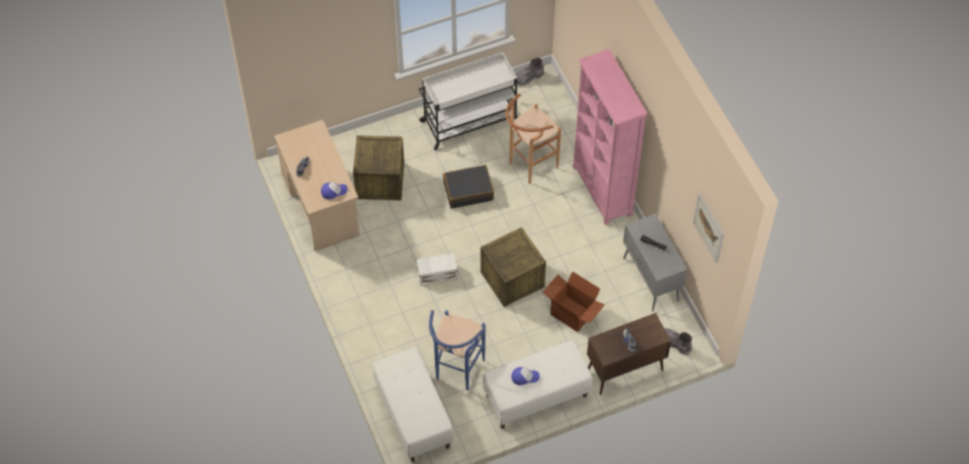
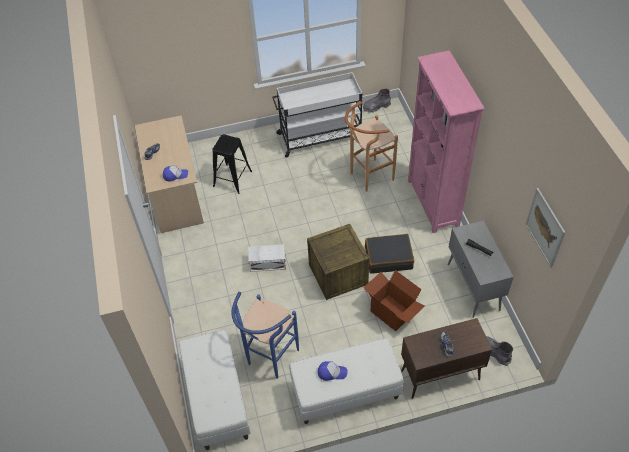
camera: 10 degrees right, 5 degrees down
crate [353,135,404,200] -> black stool [212,134,252,194]
black suitcase [443,165,494,209] -> black suitcase moved to [365,234,414,274]

